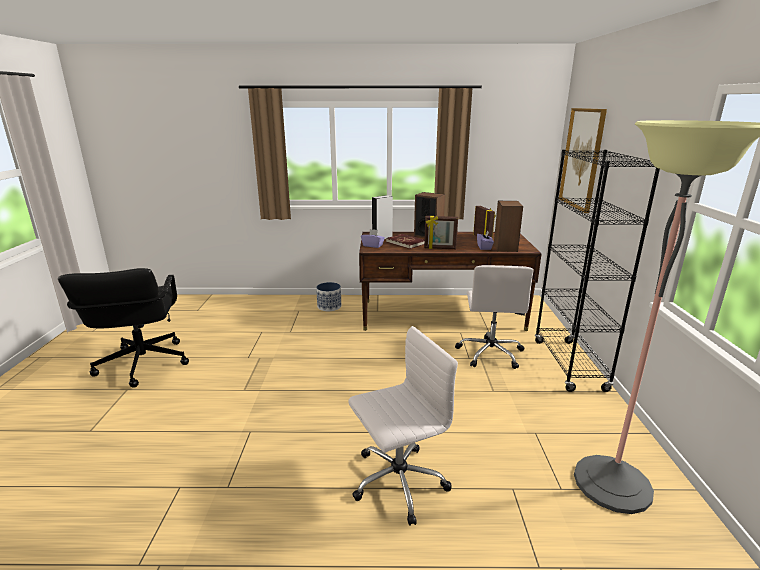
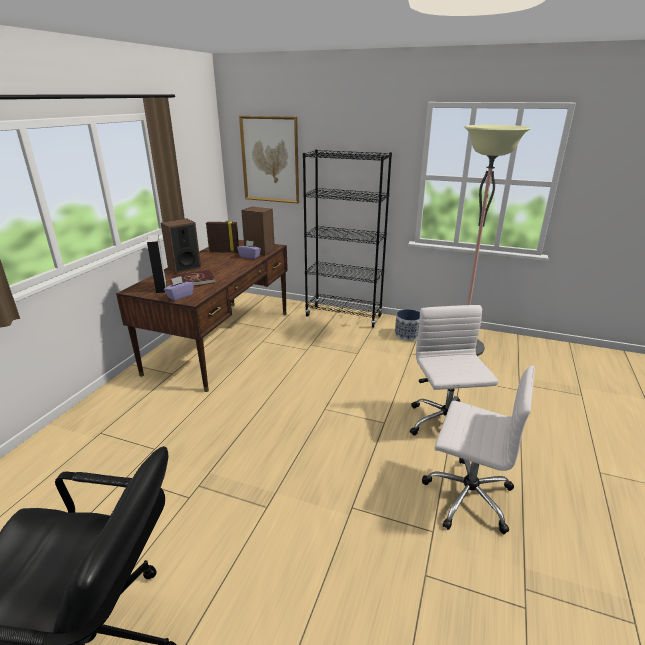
camera: 70 degrees left, 5 degrees up
planter [316,282,341,311] -> planter moved to [395,309,420,341]
picture frame [424,216,458,249] -> none
white office chair [455,265,534,369] -> white office chair moved to [422,366,535,534]

